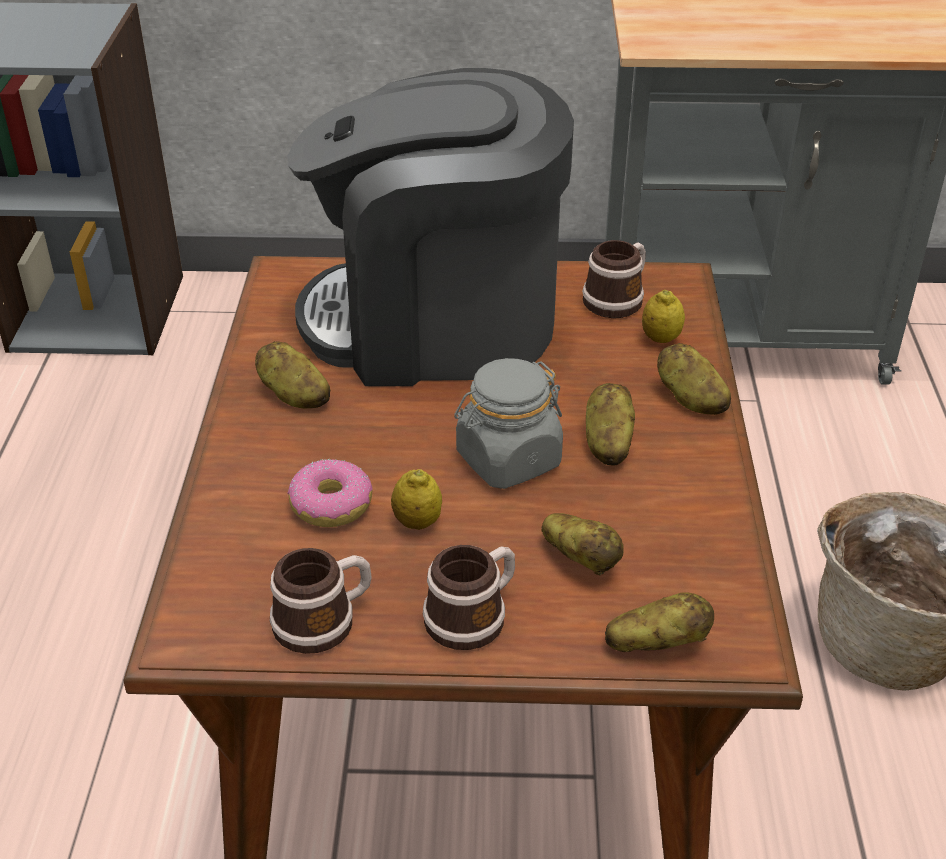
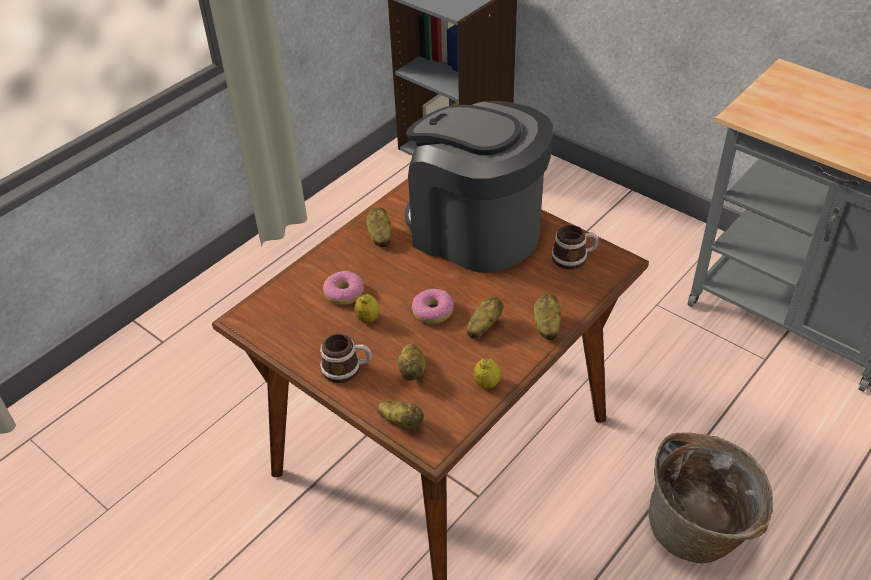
camera: 40 degrees right, 5 degrees up
mug [270,548,372,654] -> none
grey jar [454,358,563,489] -> donut [412,289,454,324]
lemon [642,290,685,343] -> lemon moved to [473,358,501,388]

